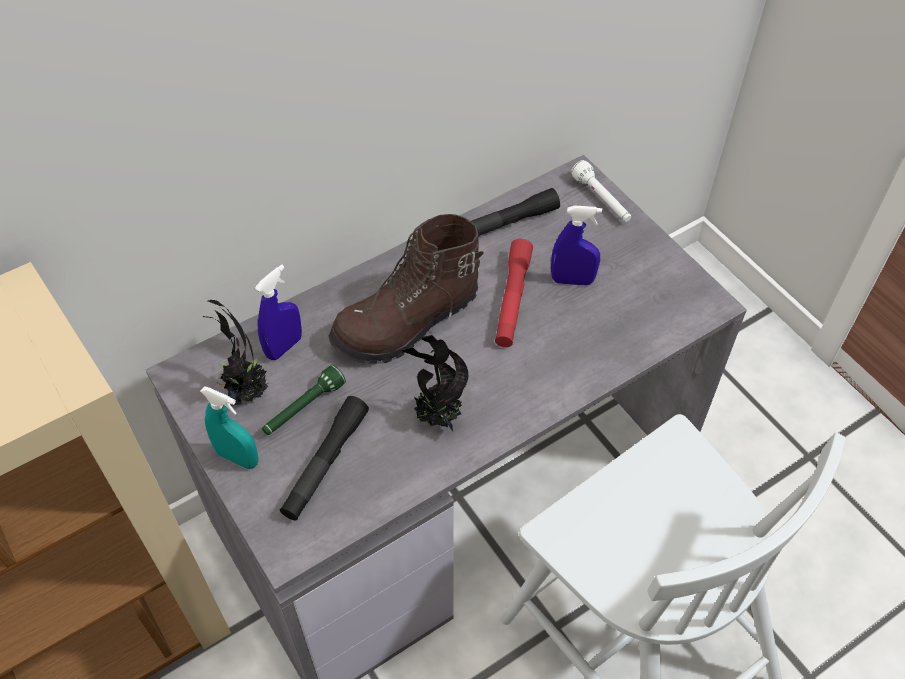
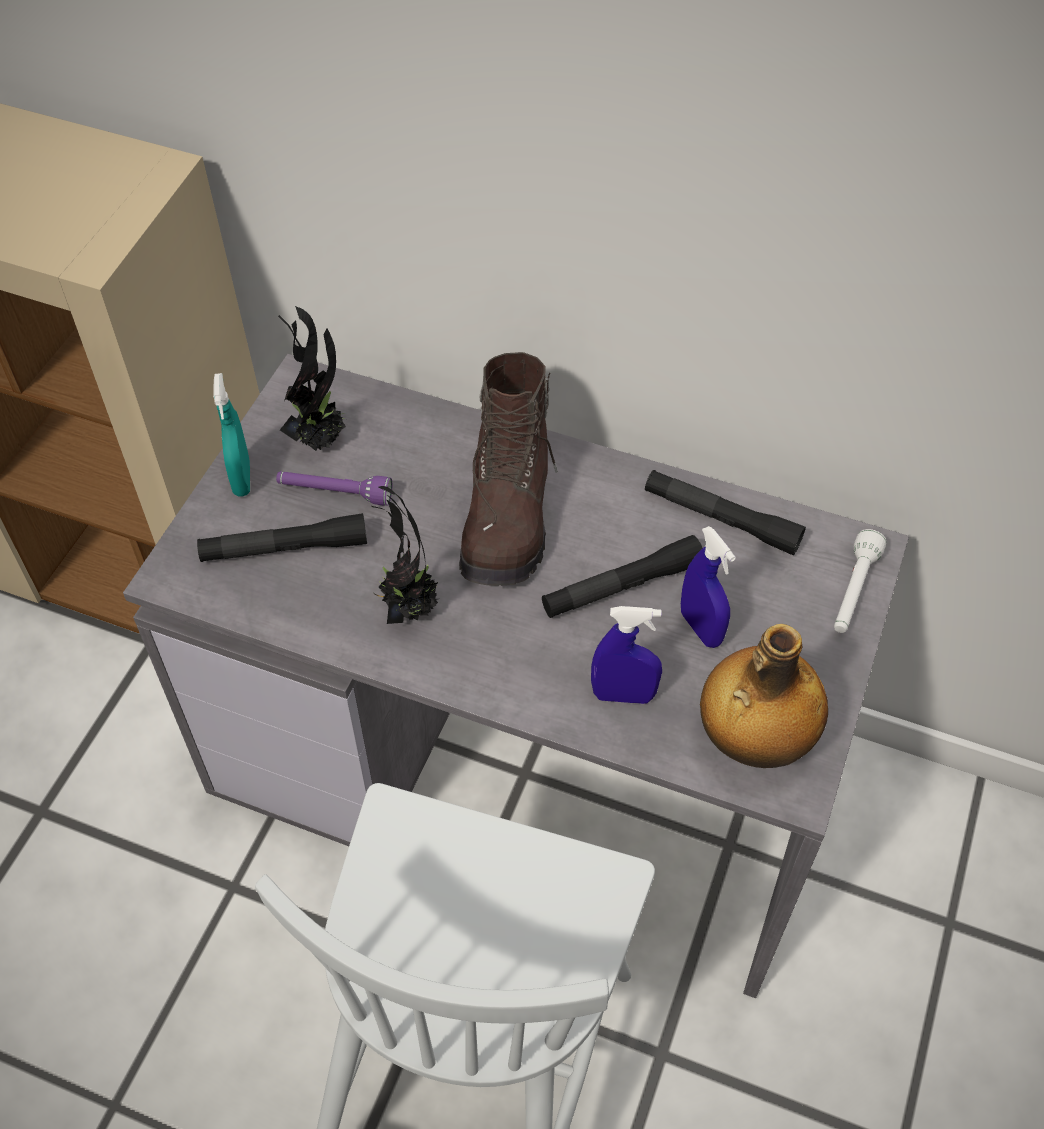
camera: 55 degrees right, 0 degrees up
blue spray bottle [255,264,302,360] -> blue spray bottle moved to [591,606,662,704]
green flashlight [262,365,346,435] -> purple flashlight [276,471,392,506]
brown boot [328,214,484,364] -> brown boot turned 105 degrees counterclockwise [459,352,558,586]
red flashlight [495,239,533,347] -> black flashlight [542,535,702,618]
none -> bottle [700,624,828,768]

